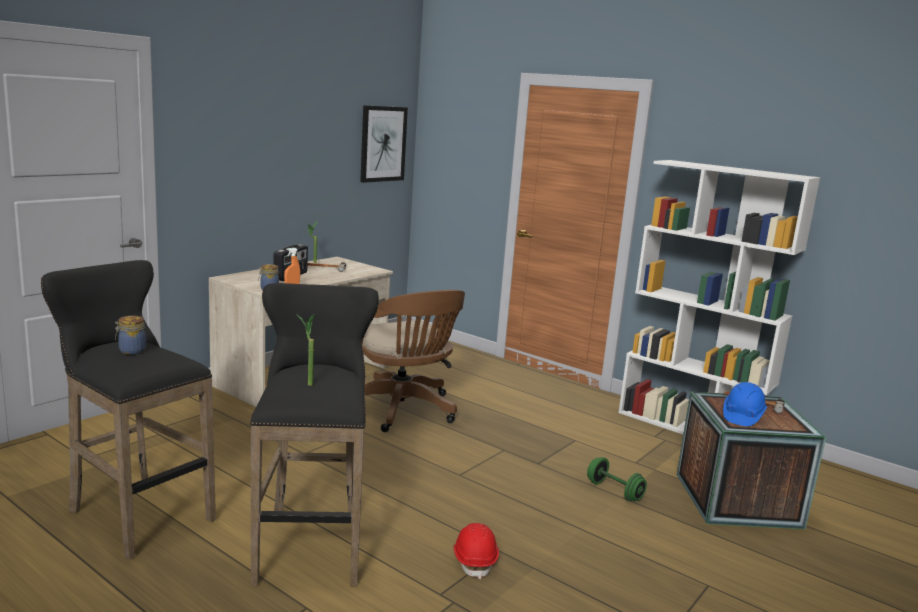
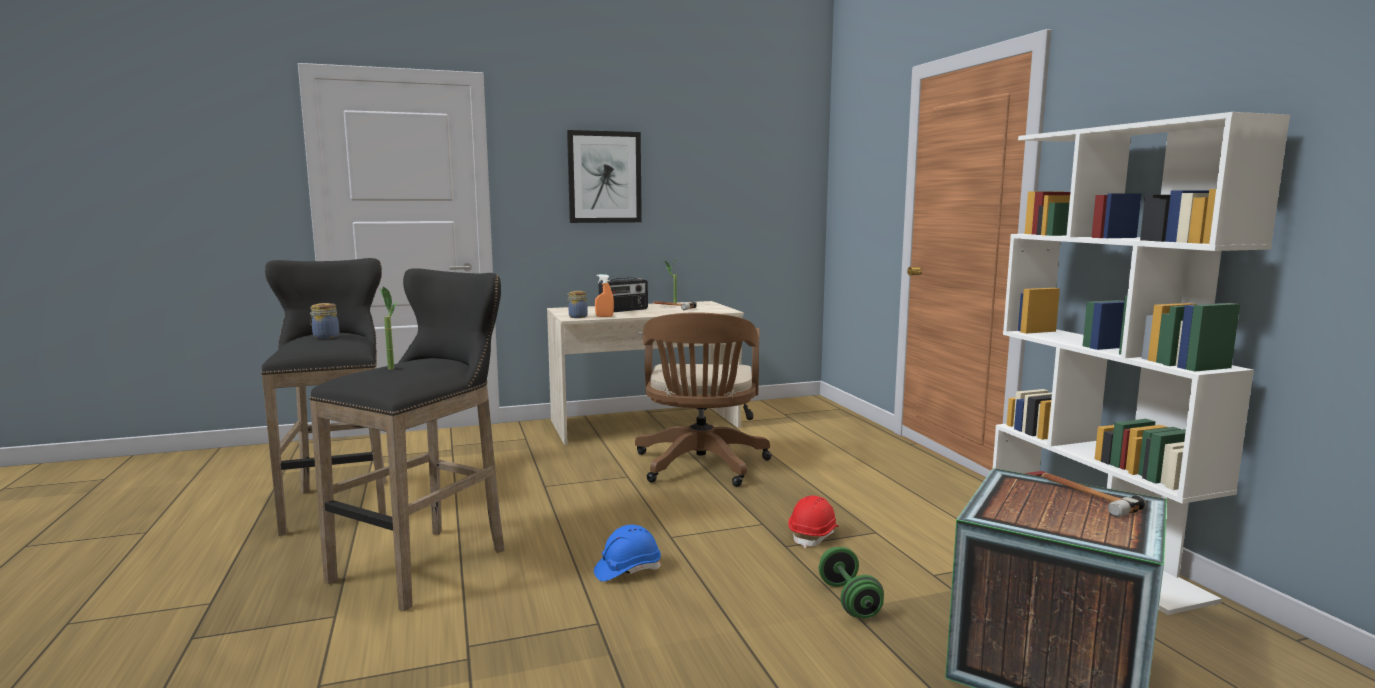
camera: 35 degrees right, 5 degrees down
picture [360,105,408,183] -> picture moved to [567,130,642,223]
red hard hat [453,523,499,579] -> red hard hat moved to [788,496,839,548]
blue hard hat [723,382,767,426] -> blue hard hat moved to [594,525,661,581]

